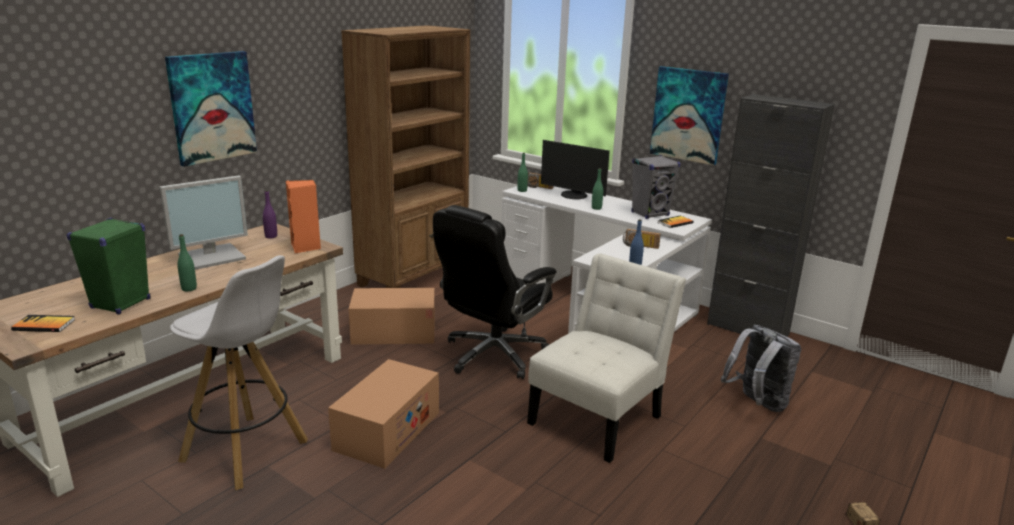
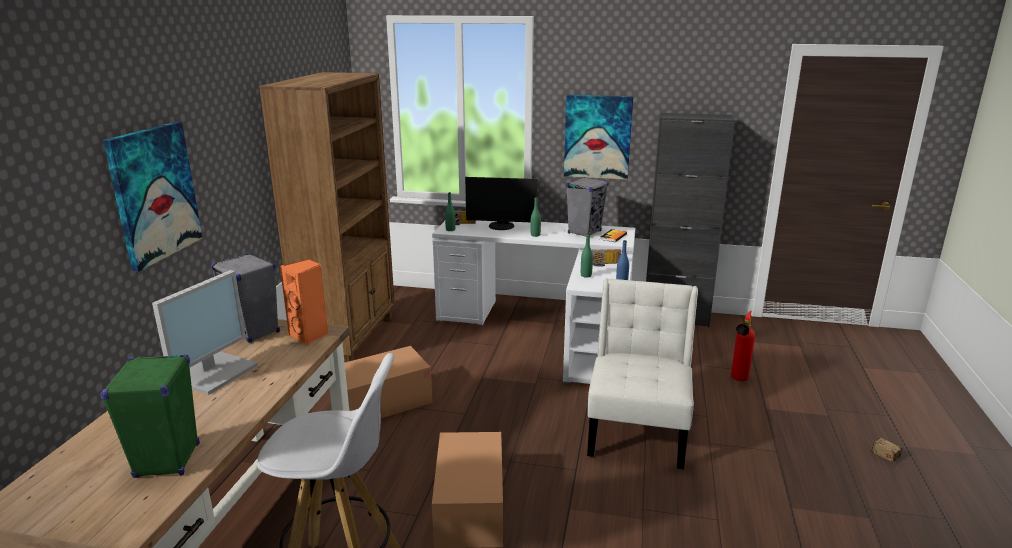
camera: 25 degrees left, 0 degrees up
book [11,315,75,332] -> none
green bottle [178,234,197,291] -> green bottle moved to [581,233,593,278]
purple bottle [263,190,277,239] -> grey speaker [211,253,280,343]
black office chair [433,205,557,379] -> none
grey backpack [721,324,801,412] -> fire extinguisher [731,311,755,381]

